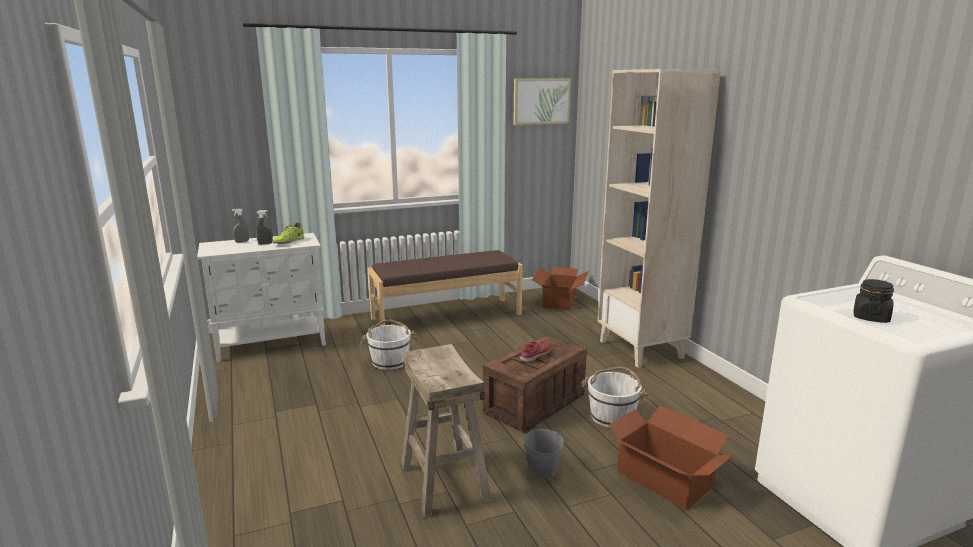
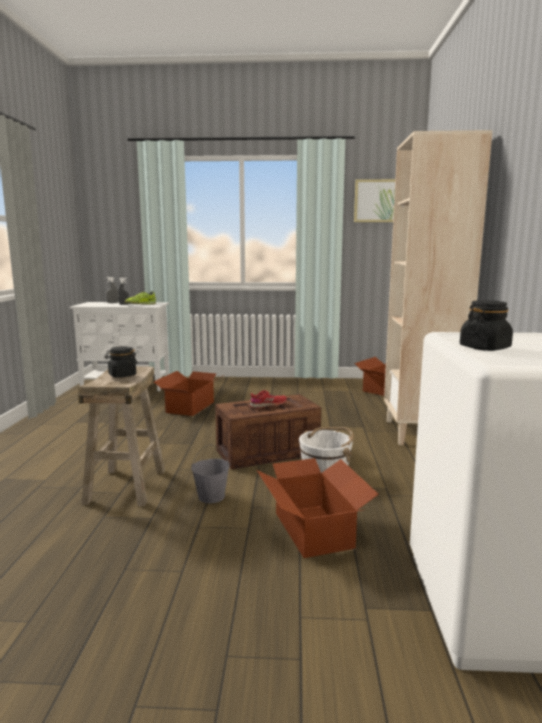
camera: 25 degrees right, 5 degrees down
white bucket [360,320,418,370] -> cardboard box [154,371,224,416]
brown bench [368,250,523,326] -> none
none -> black jar [104,346,138,377]

